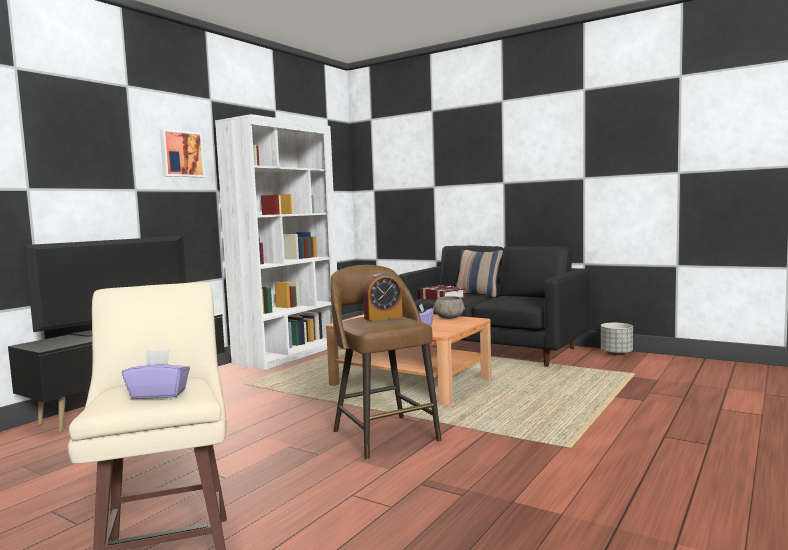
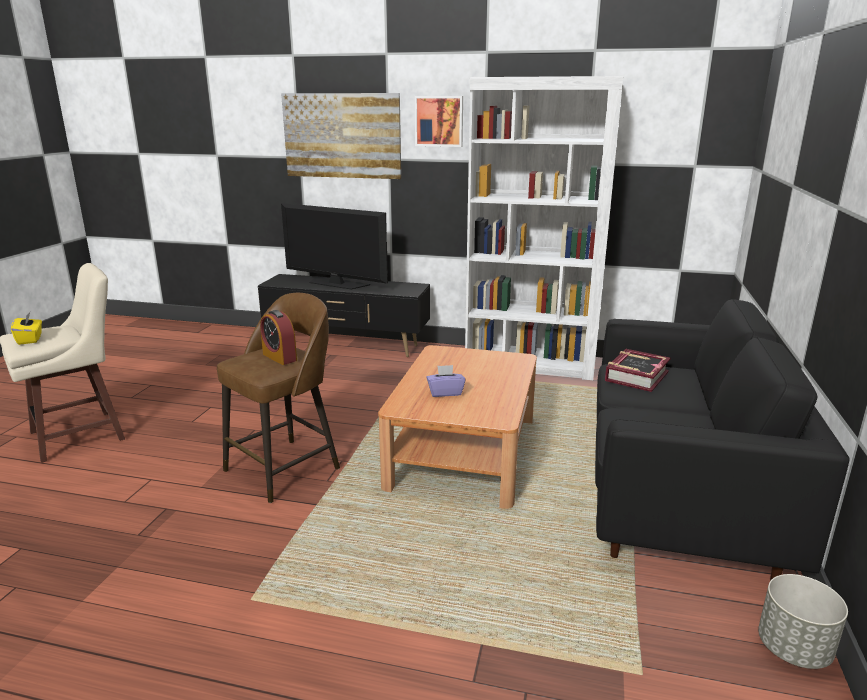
camera: 70 degrees right, 15 degrees up
purple tissue box [122,350,190,399] -> yellow tissue box [11,312,42,345]
grey bowl [433,296,465,319] -> none
pillow [456,250,503,297] -> none
none -> picture [281,93,401,179]

